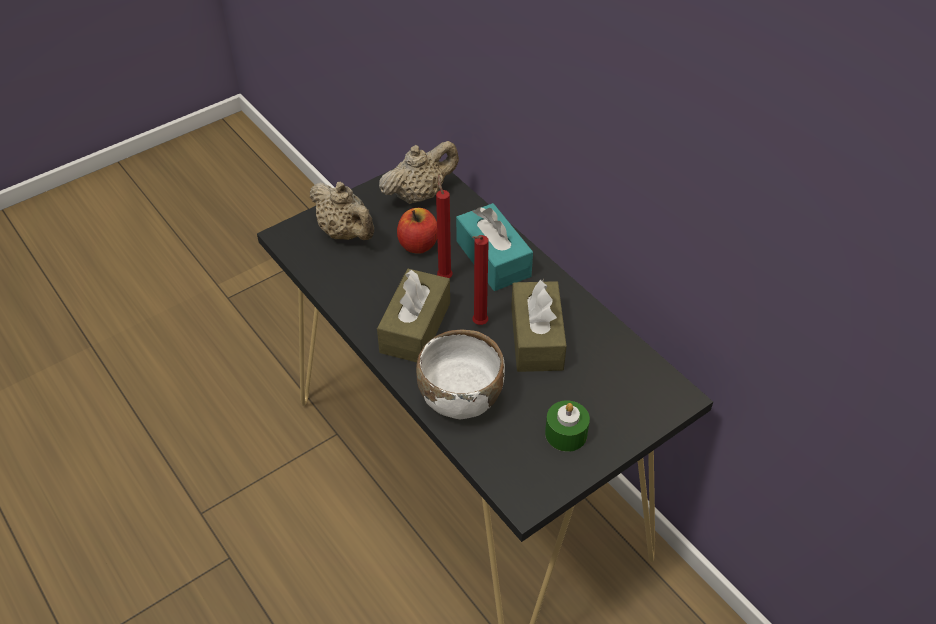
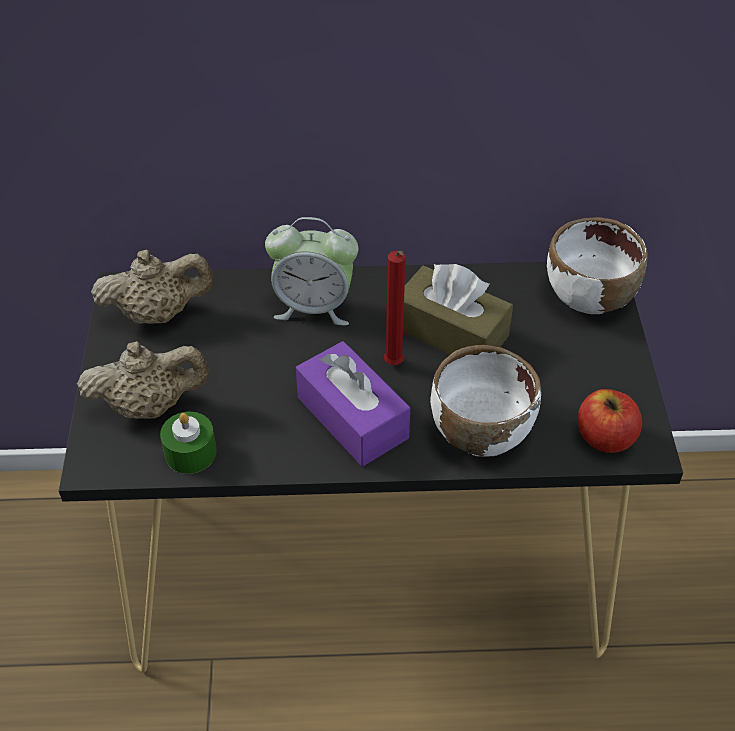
camera: 55 degrees left, 0 degrees up
brown tissue box [377,269,450,362] -> purple tissue box [296,341,410,466]
beige teapot [379,141,459,204] -> beige teapot turned 75 degrees clockwise [91,249,213,324]
apple [397,208,437,254] -> apple moved to [578,389,642,453]
red candle [436,175,453,278] -> none
turquoise tissue box [456,203,533,291] -> alarm clock [265,217,358,325]
green candle [545,400,590,452] -> green candle moved to [160,412,216,474]
none -> white bowl [547,217,648,314]

